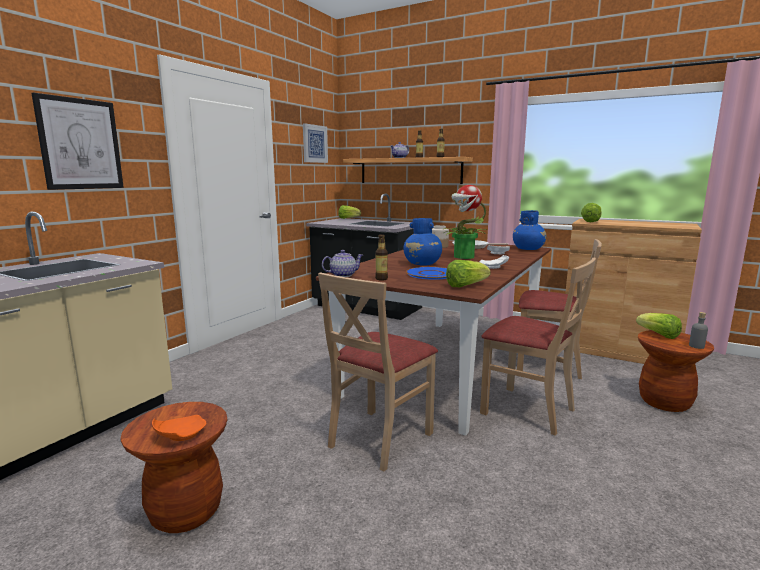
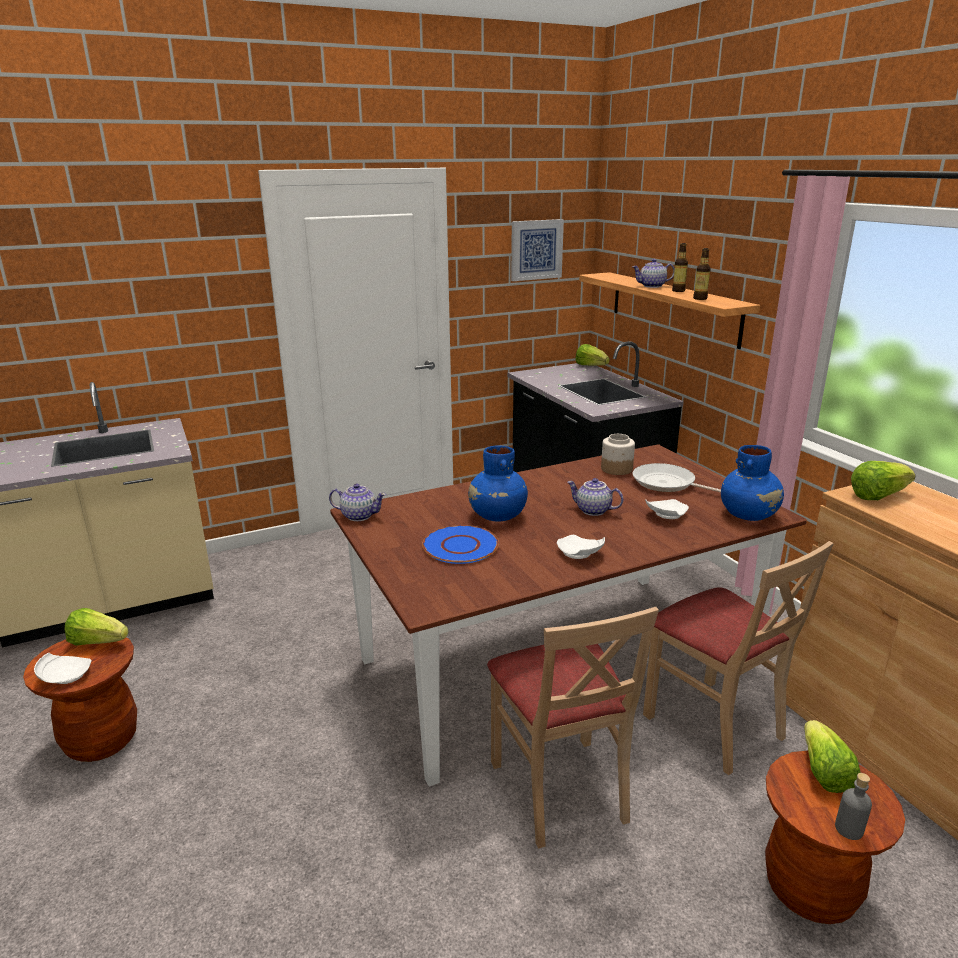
camera: 35 degrees right, 10 degrees up
picture [31,92,124,190] -> none
orange plate [152,415,206,441] -> white plate [34,653,92,684]
beige chair [318,272,438,472] -> none
bottle [375,234,388,281] -> none
potted plant [444,185,486,259] -> teapot [567,478,623,516]
lettuce [446,260,491,287] -> lettuce moved to [64,608,129,646]

